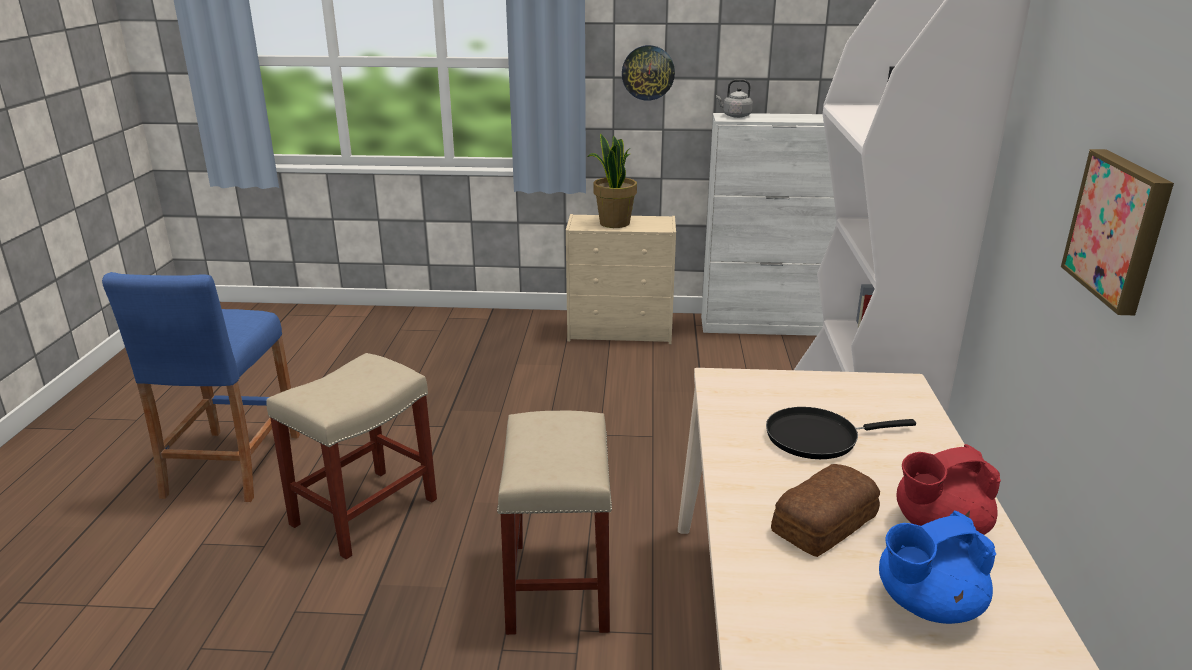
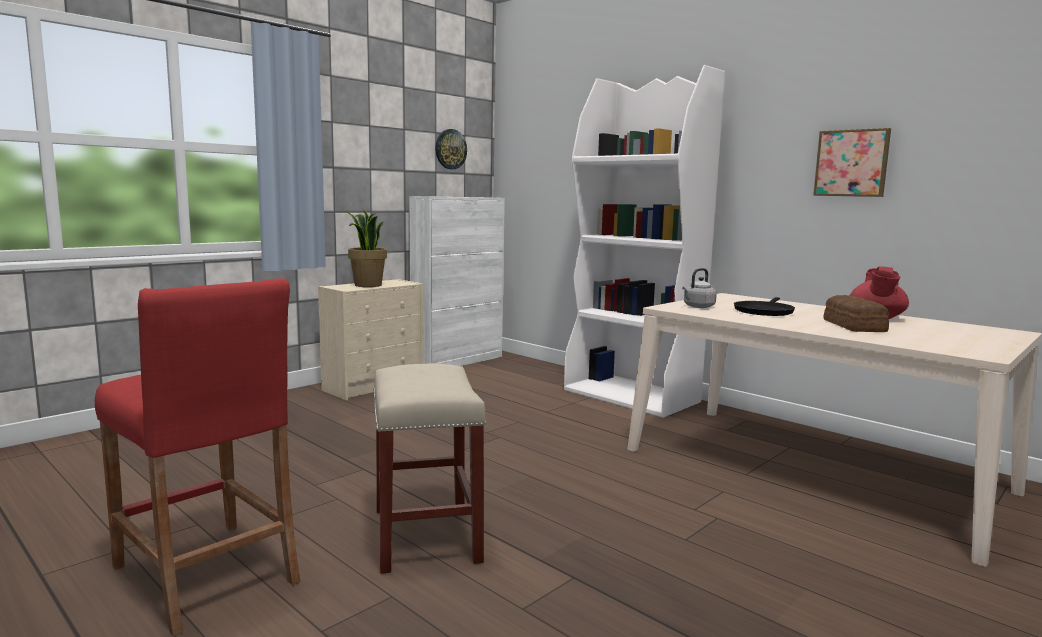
camera: 50 degrees left, 15 degrees down
blue stool [102,272,300,502] -> red stool [95,278,300,637]
beige stool [497,411,612,635] -> none
wall clock [622,45,675,101] -> wall clock moved to [435,129,467,169]
grey kettle [716,79,753,118] -> grey kettle moved to [682,268,717,308]
blue teapot [879,511,996,624] -> none

